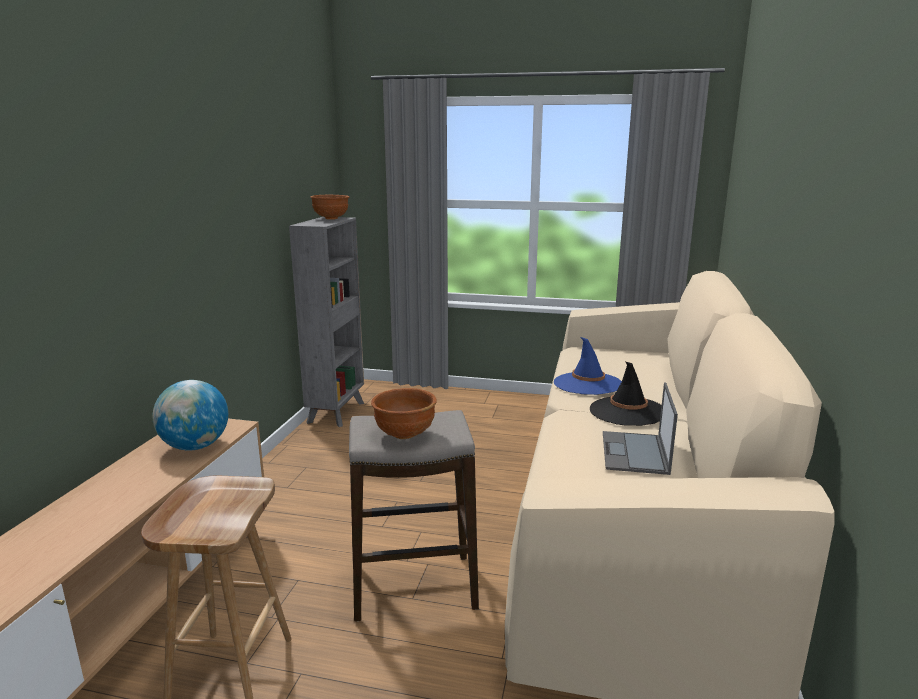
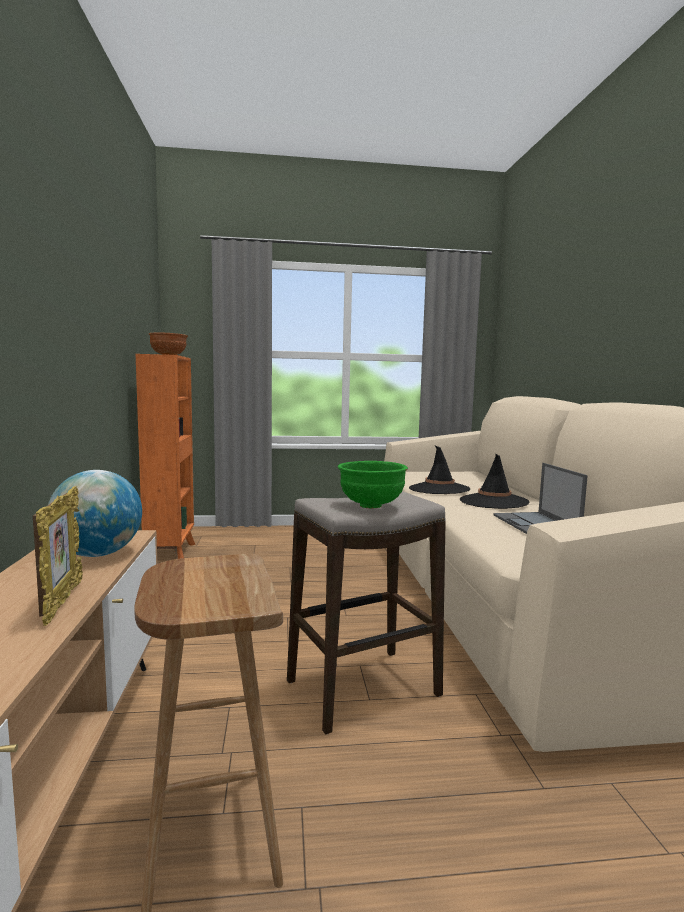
camera: 20 degrees left, 10 degrees down
grey bookcase [289,217,364,427] -> orange bookcase [136,354,195,559]
brown bowl [371,388,436,439] -> green bowl [338,461,408,508]
blue hat [554,337,622,395] -> black hat [409,445,470,494]
none -> picture frame [33,486,83,626]

